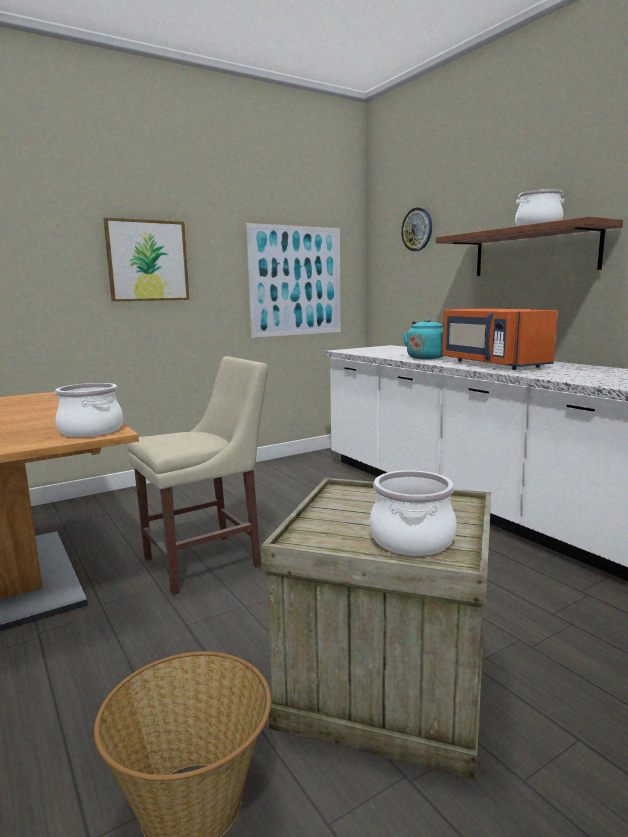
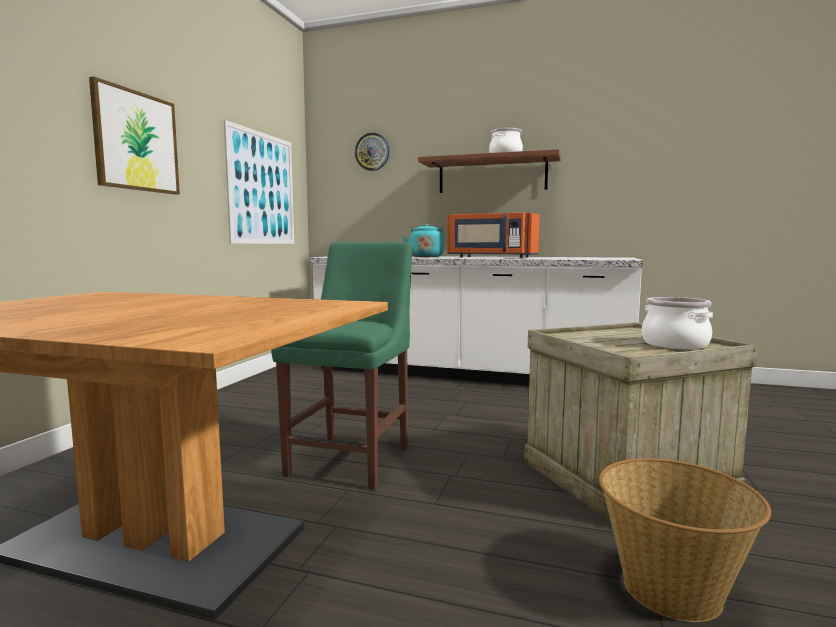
camera: 40 degrees left, 5 degrees down
cooking pot [55,383,123,437] -> none
beige chair [127,356,268,595] -> green chair [271,242,412,490]

